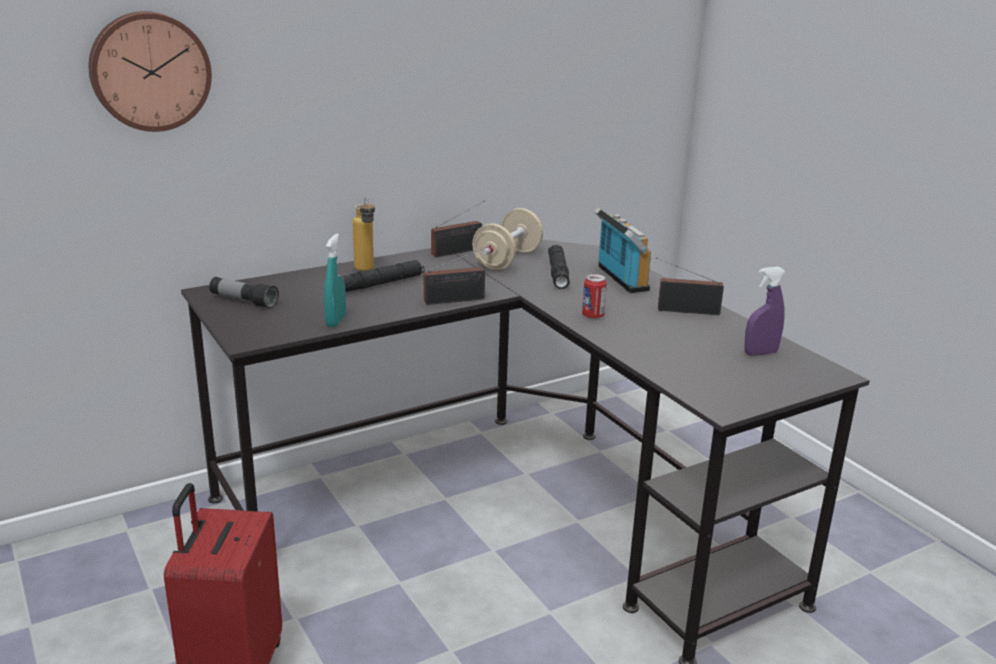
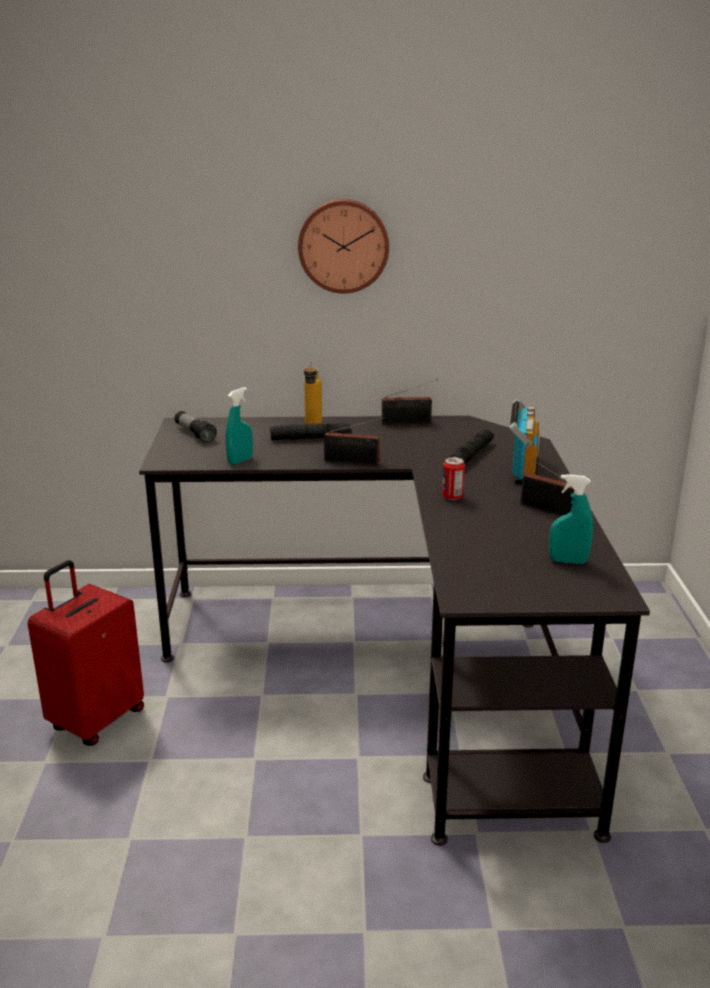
camera: 30 degrees right, 0 degrees up
wall clock [89,11,212,132] -> wall clock moved to [298,199,389,294]
beige dumbbell [472,208,543,270] -> none
purple spray bottle [744,267,786,356] -> turquoise spray bottle [549,474,593,564]

